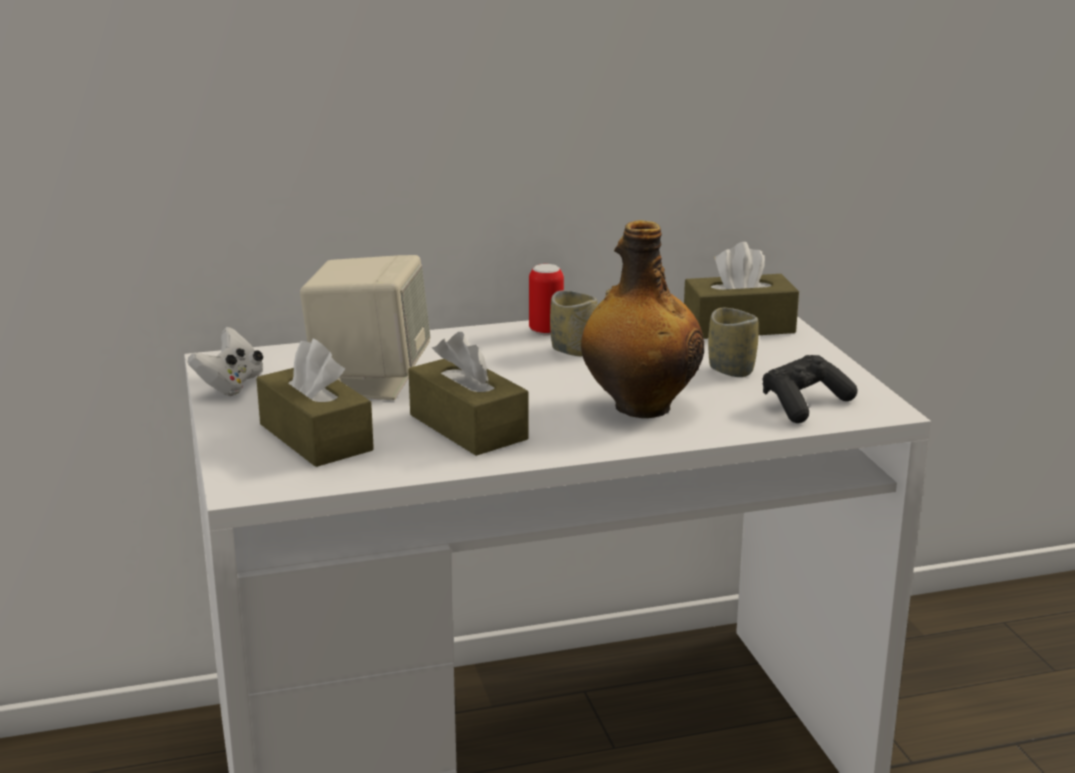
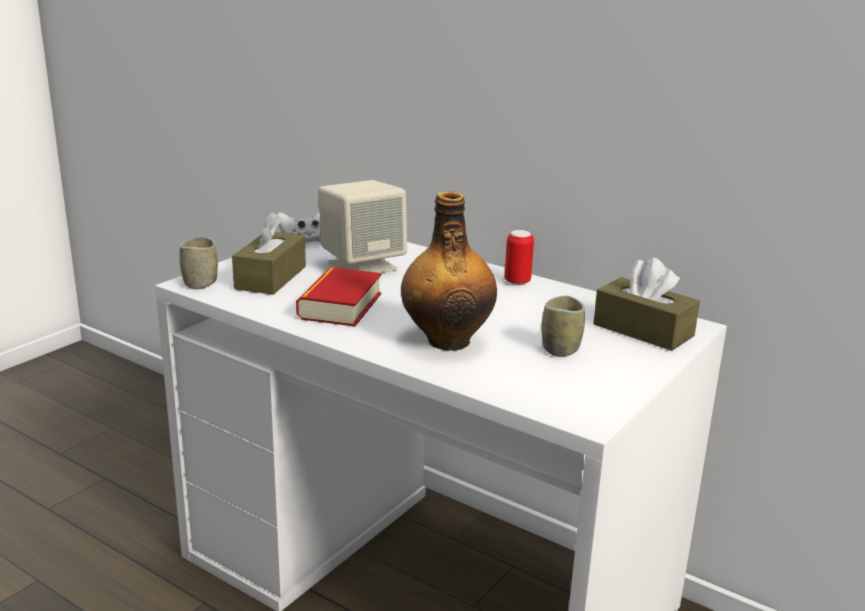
camera: 50 degrees right, 0 degrees up
brown tissue box [408,332,529,456] -> book [296,267,381,327]
cup [550,291,598,356] -> cup moved to [179,236,218,289]
black game controller [763,355,858,423] -> none

